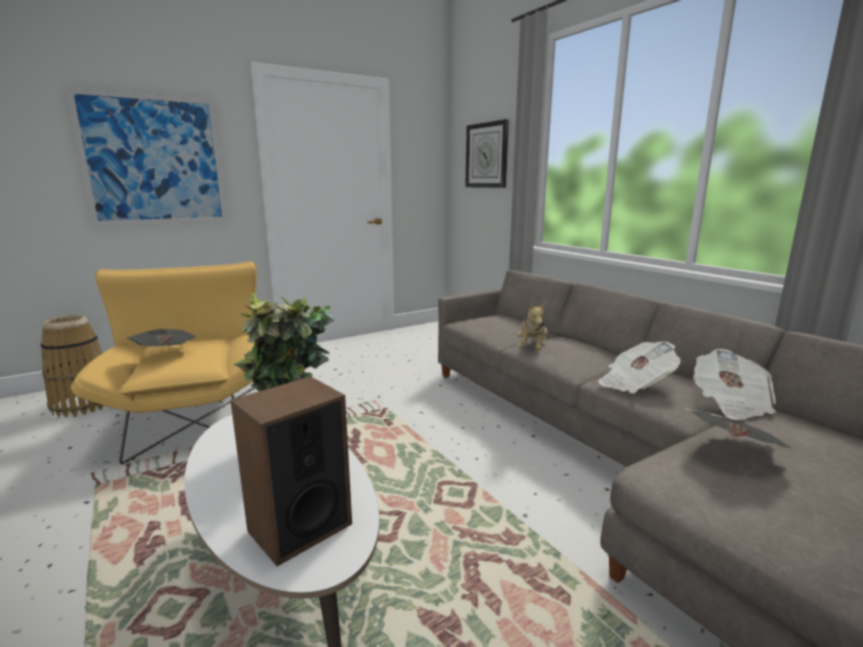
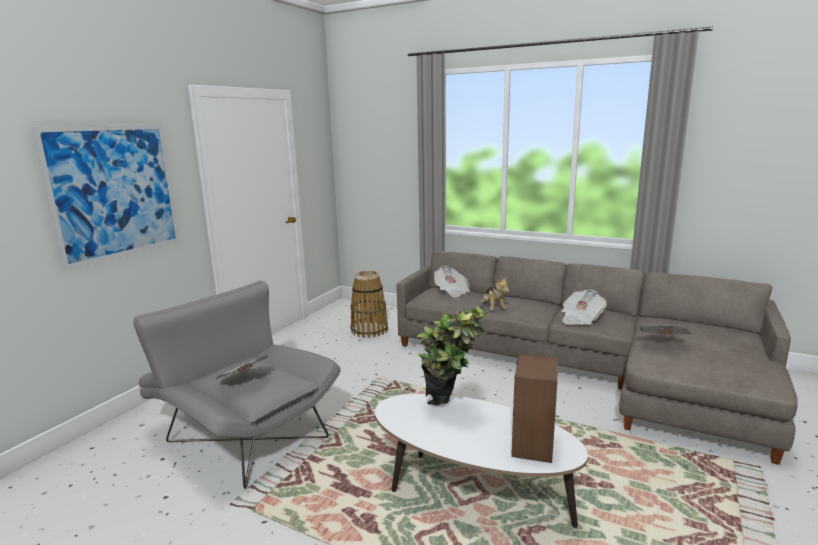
camera: 30 degrees left, 0 degrees up
basket [41,315,108,417] -> basket moved to [350,271,388,338]
yellow armchair [71,261,257,464] -> grey armchair [133,280,341,489]
wall clock [465,119,509,188] -> none
newspaper [693,349,776,420] -> newspaper moved to [434,266,470,298]

